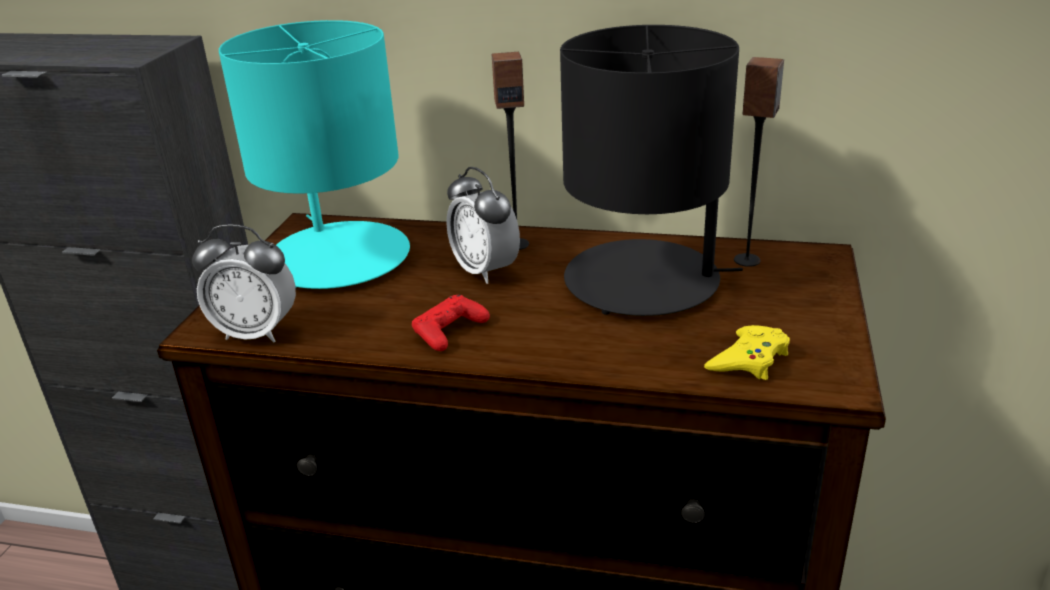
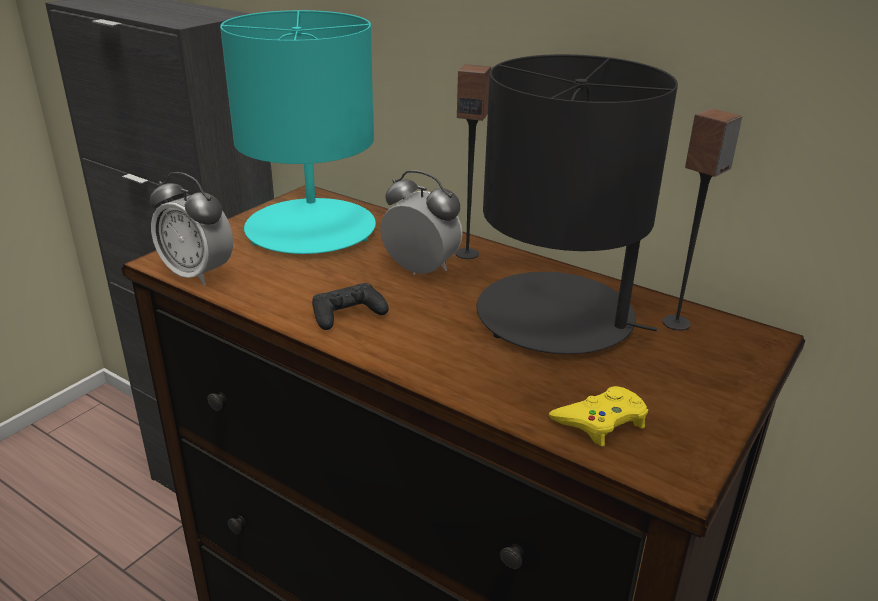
camera: 20 degrees right, 0 degrees up
red game controller [412,295,490,351] -> black game controller [312,283,389,330]
alarm clock [446,167,520,284] -> alarm clock turned 135 degrees clockwise [381,170,463,275]

